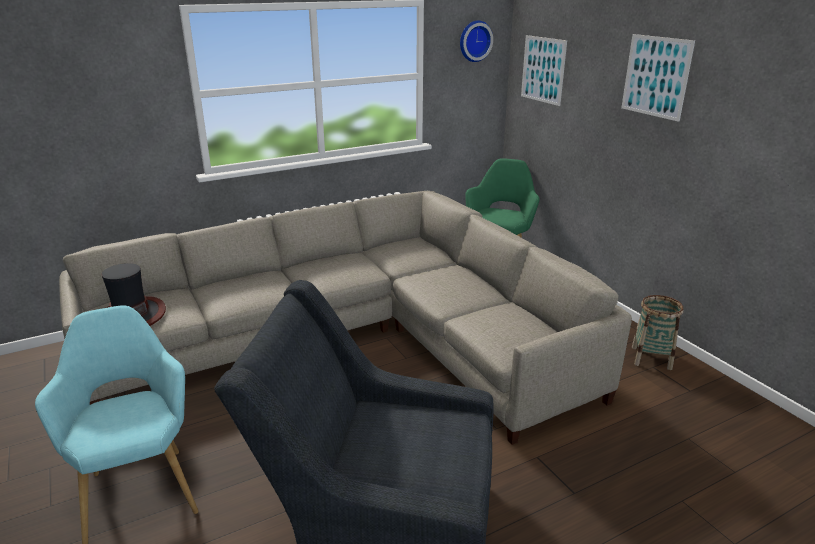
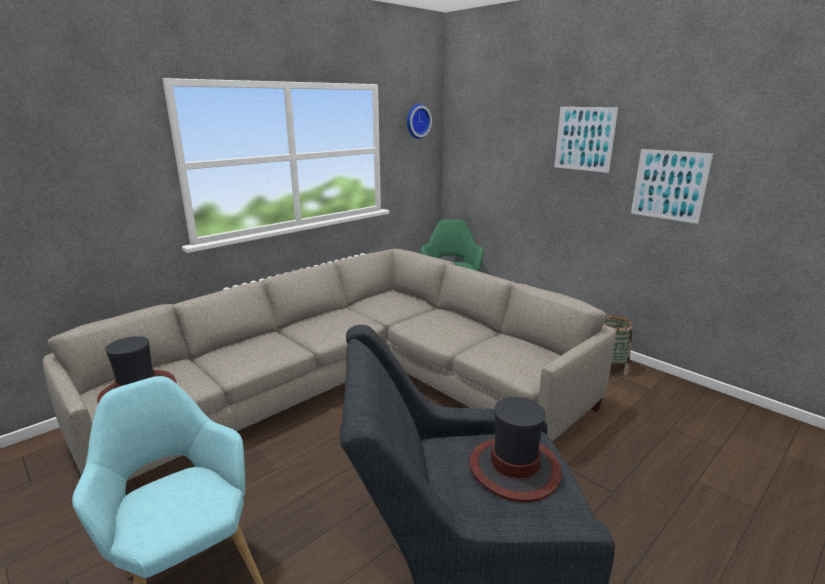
camera: 15 degrees left, 5 degrees down
picture [521,35,567,106] -> picture moved to [631,149,713,224]
none -> hat [469,397,562,502]

